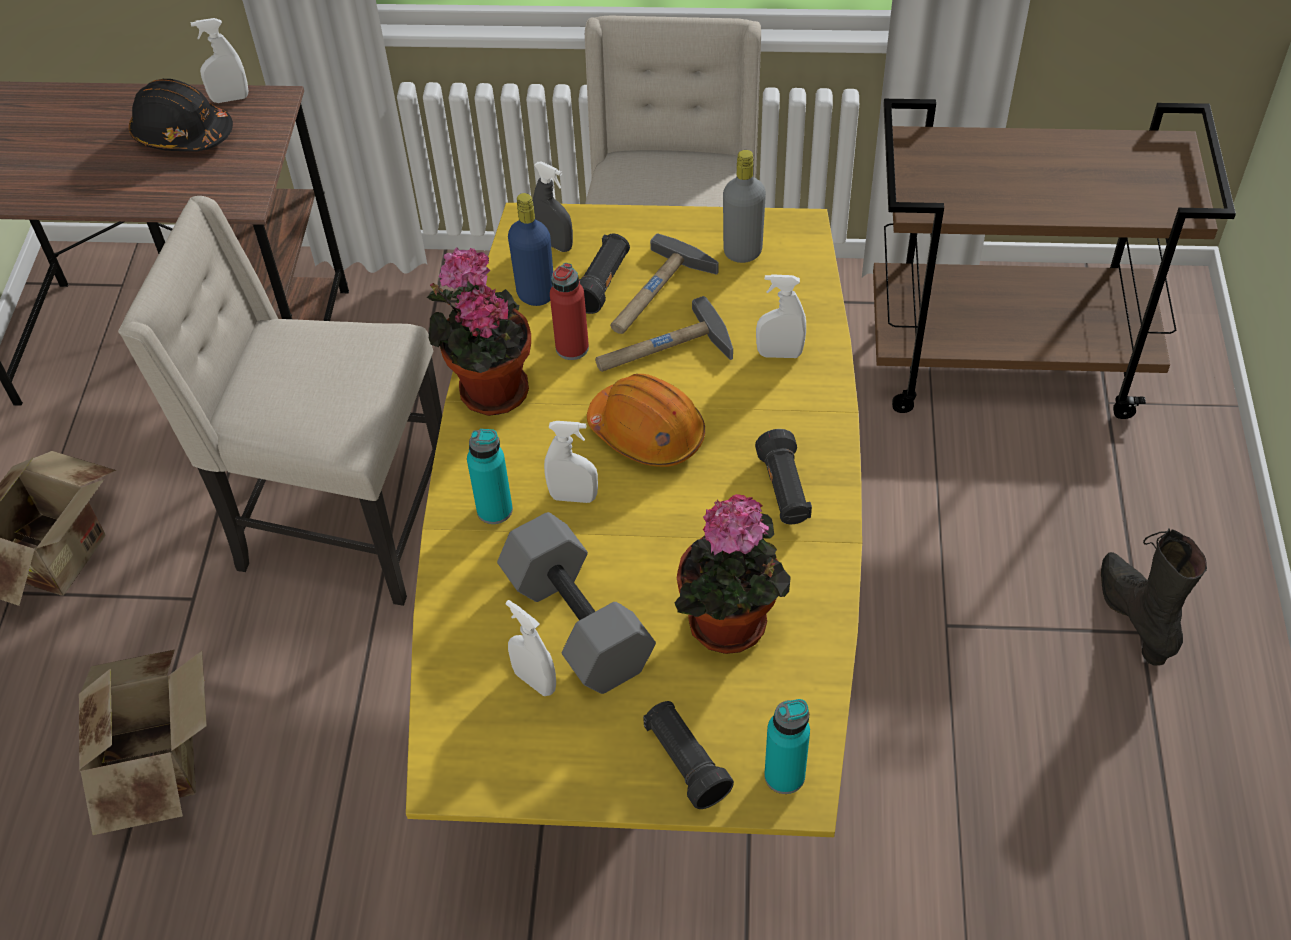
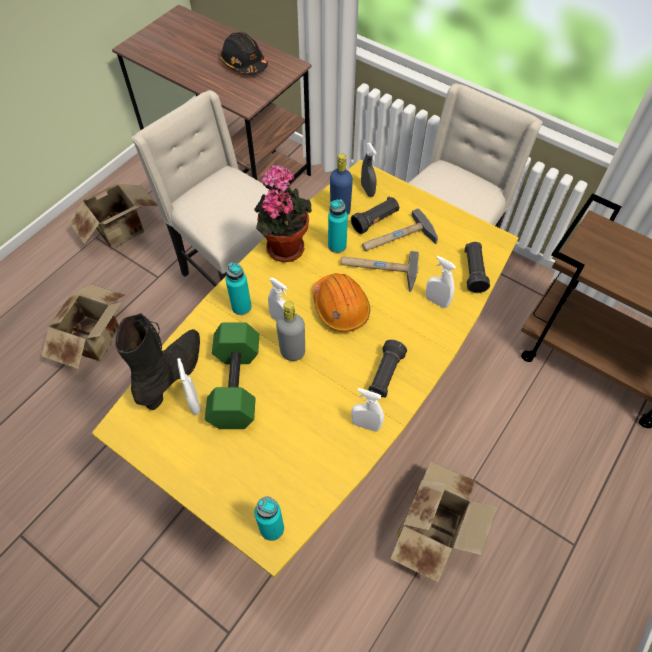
camera: 30 degrees right, 5 degrees up
white spray bottle [191,18,248,103] -> white spray bottle moved to [351,388,384,432]
grey dumbbell [497,512,656,694] -> green dumbbell [205,322,259,429]
red bottle [550,263,589,360] -> turquoise bottle [328,199,348,253]
black flashlight [643,701,734,809] -> black flashlight moved to [464,242,490,293]
potted plant [675,494,791,654] -> none
grey bottle [723,150,766,263] -> grey bottle moved to [276,301,305,361]
black boot [1101,528,1207,666] -> black boot moved to [115,313,200,410]
none -> cardboard box [391,461,498,582]

